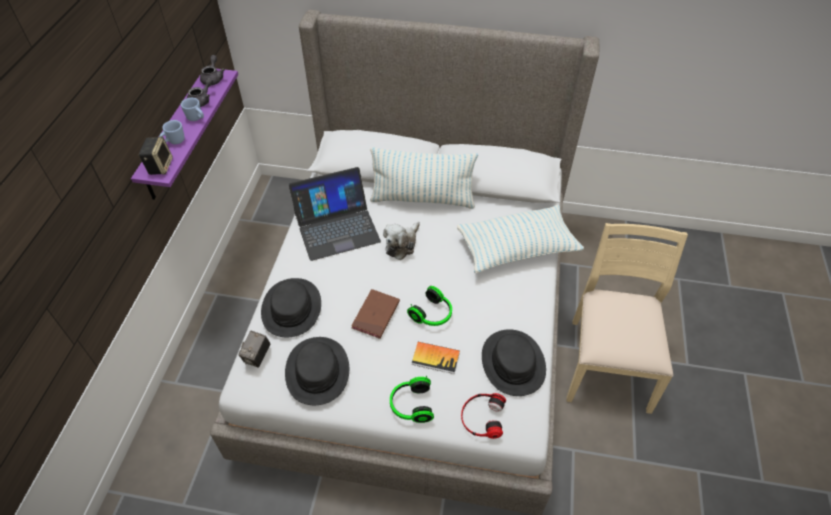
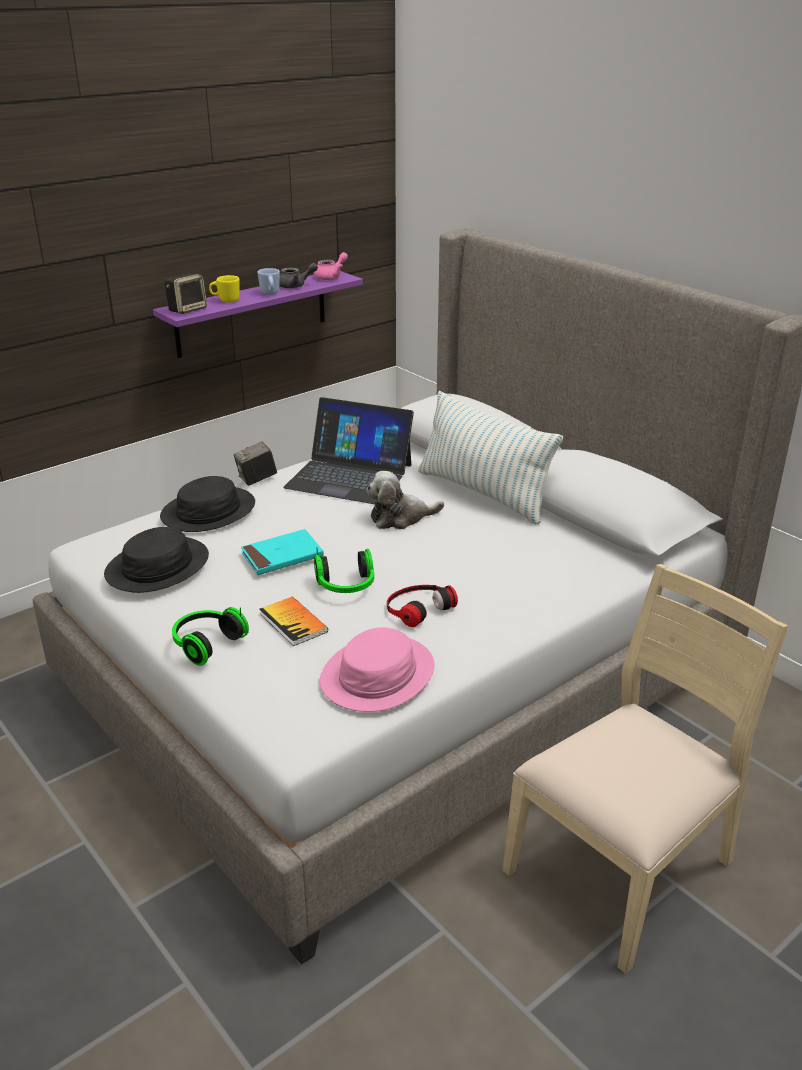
camera: 40 degrees right, 20 degrees down
blue mug [159,120,185,144] -> yellow mug [209,275,240,303]
grey teapot [200,55,225,85] -> pink teapot [314,252,348,280]
camera [239,331,271,368] -> camera moved to [234,441,277,486]
brown book [351,289,400,339] -> turquoise book [241,529,324,575]
pillow [457,205,584,273] -> none
headphones [461,393,506,439] -> headphones moved to [387,585,458,627]
black hat [482,329,546,396] -> pink hat [320,627,434,712]

